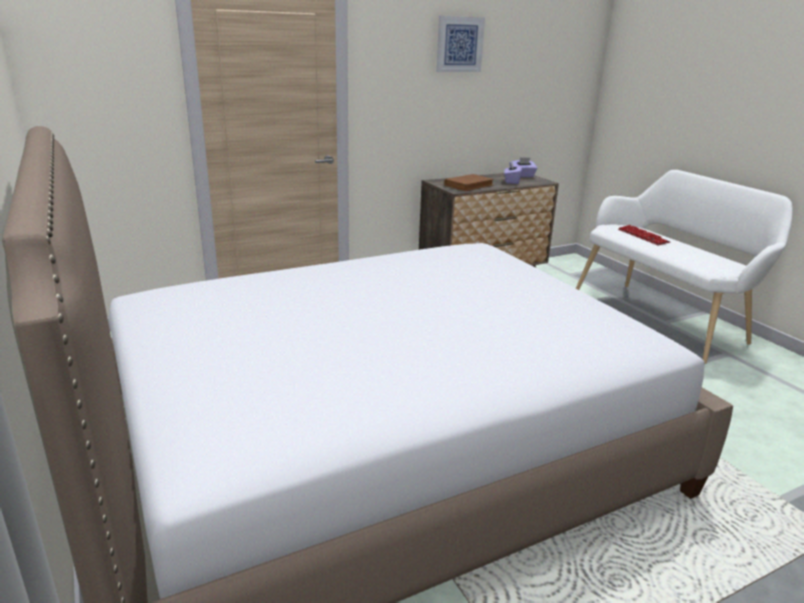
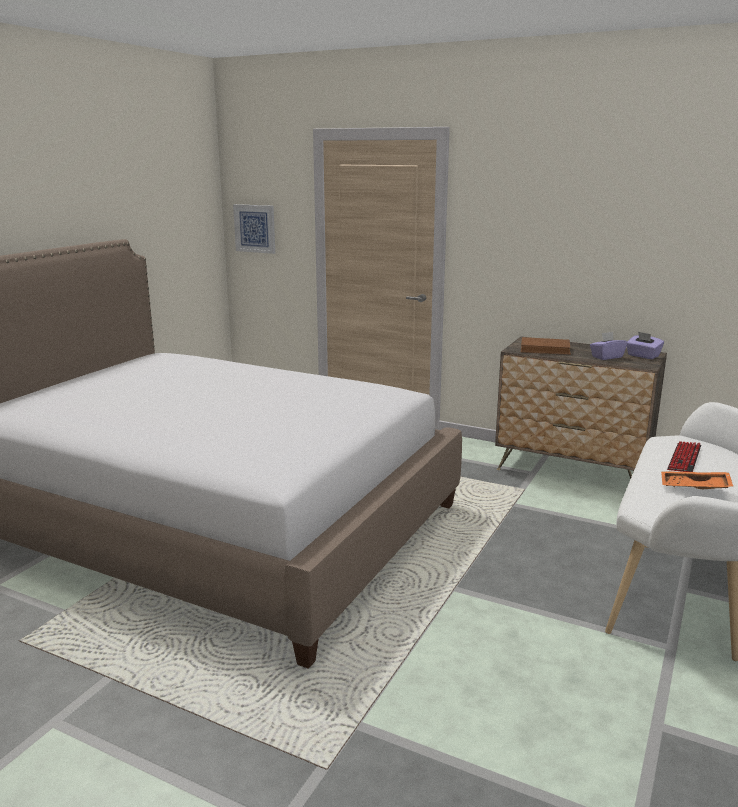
camera: 55 degrees right, 5 degrees down
picture [436,16,485,72] -> picture moved to [233,204,275,254]
none -> orange tray [661,471,733,489]

